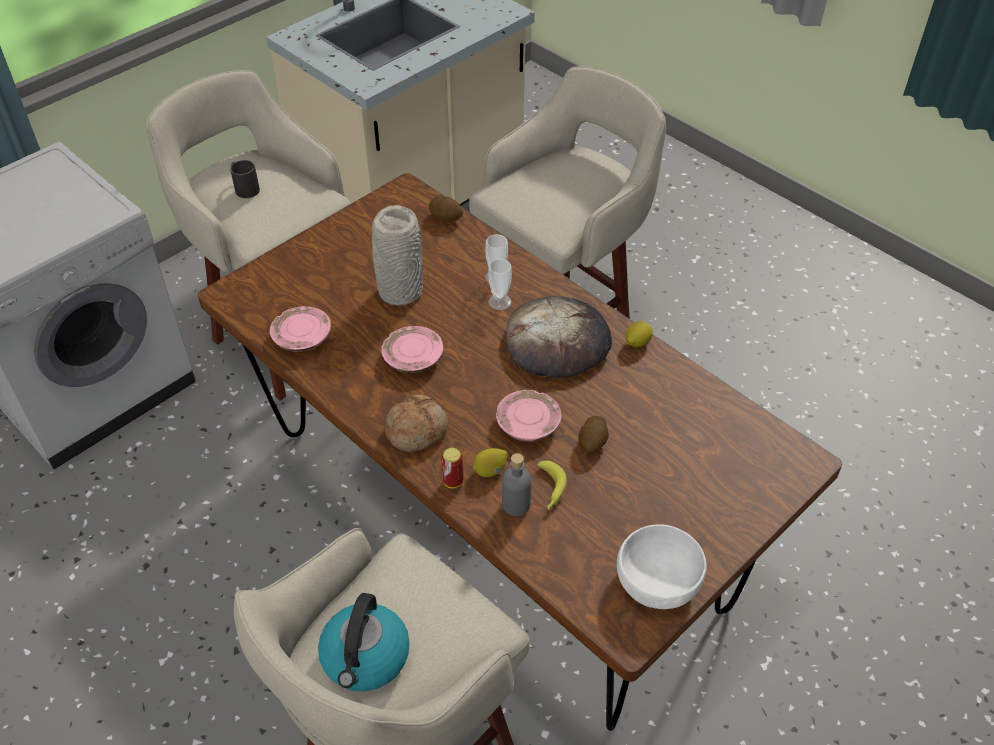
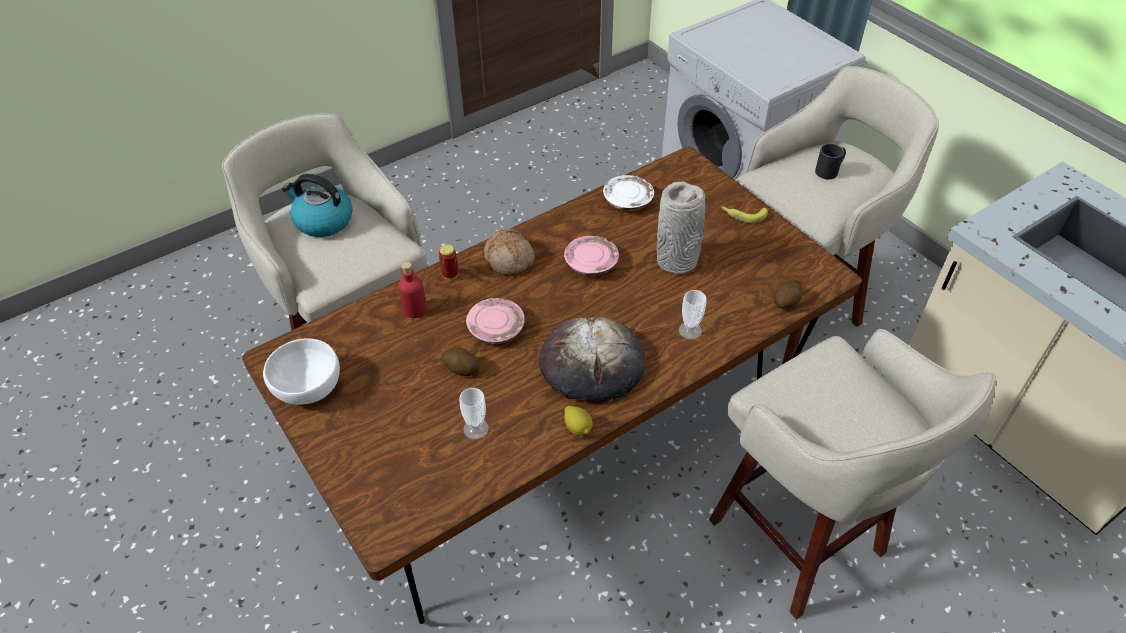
camera: 100 degrees right, 0 degrees up
pink plate [270,306,331,352] -> white plate [603,175,654,211]
lemon [473,448,508,477] -> none
cup [488,259,512,310] -> cup moved to [459,388,489,439]
grey bottle [502,453,532,516] -> red bottle [398,261,427,318]
banana [537,460,567,510] -> banana moved to [721,206,768,223]

